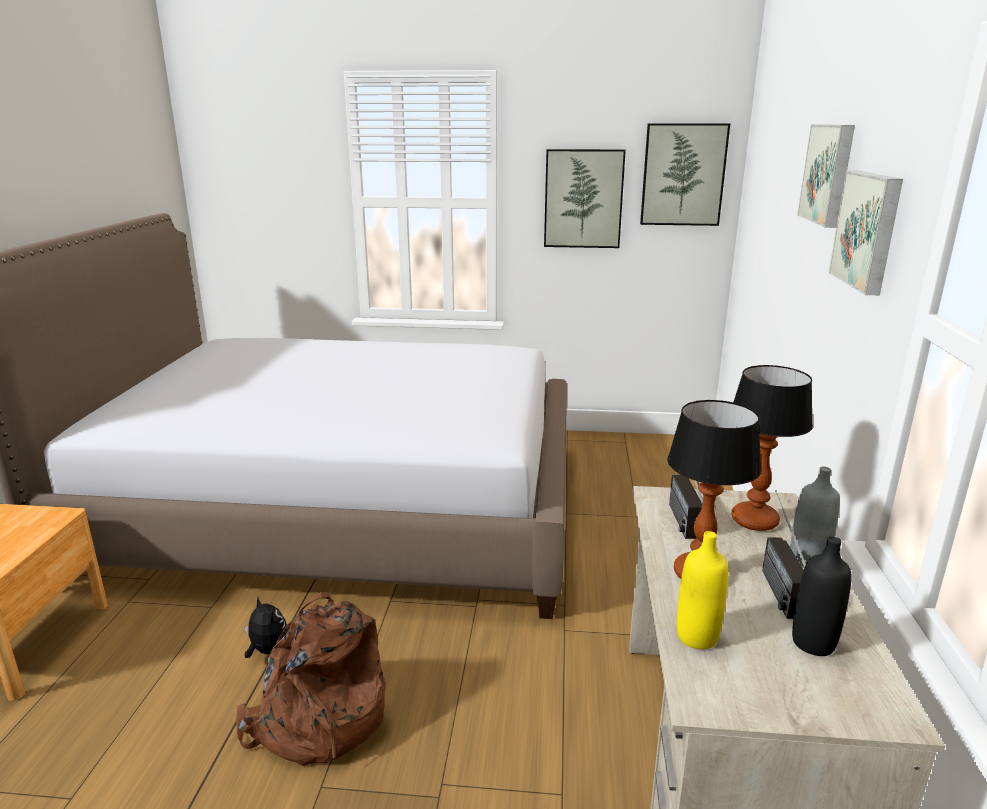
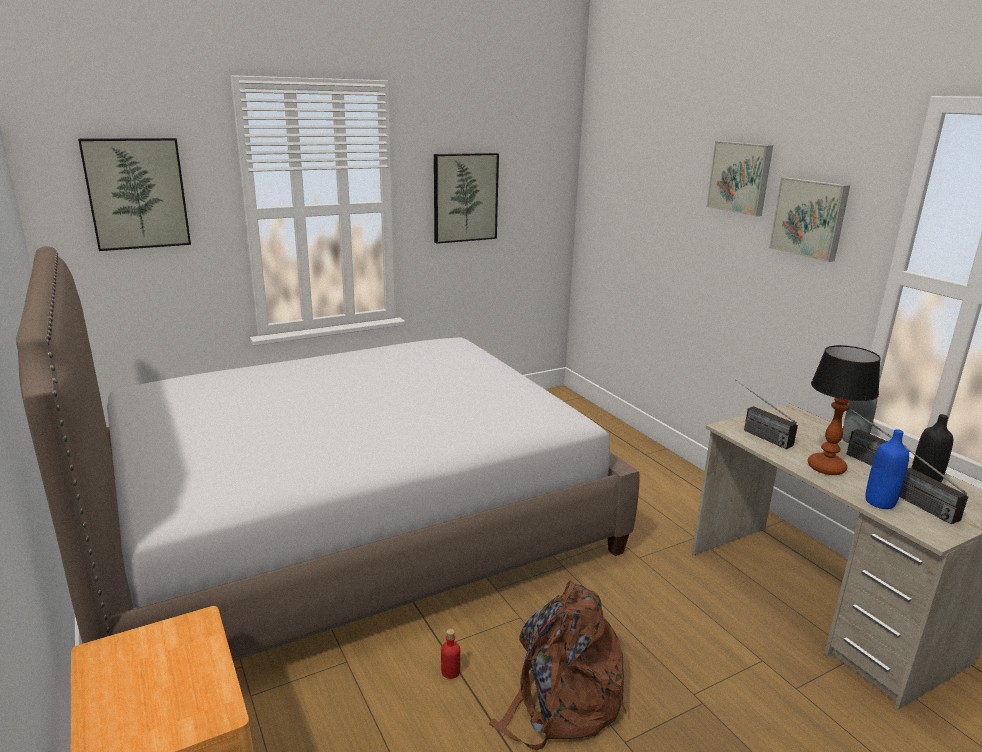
camera: 35 degrees left, 0 degrees up
plush toy [245,596,287,658] -> red bottle [441,629,460,679]
picture [640,123,730,226] -> picture moved to [78,138,191,251]
yellow bottle [677,531,728,649] -> blue bottle [865,429,909,509]
table lamp [731,365,813,531] -> none
none -> radio [888,434,968,524]

